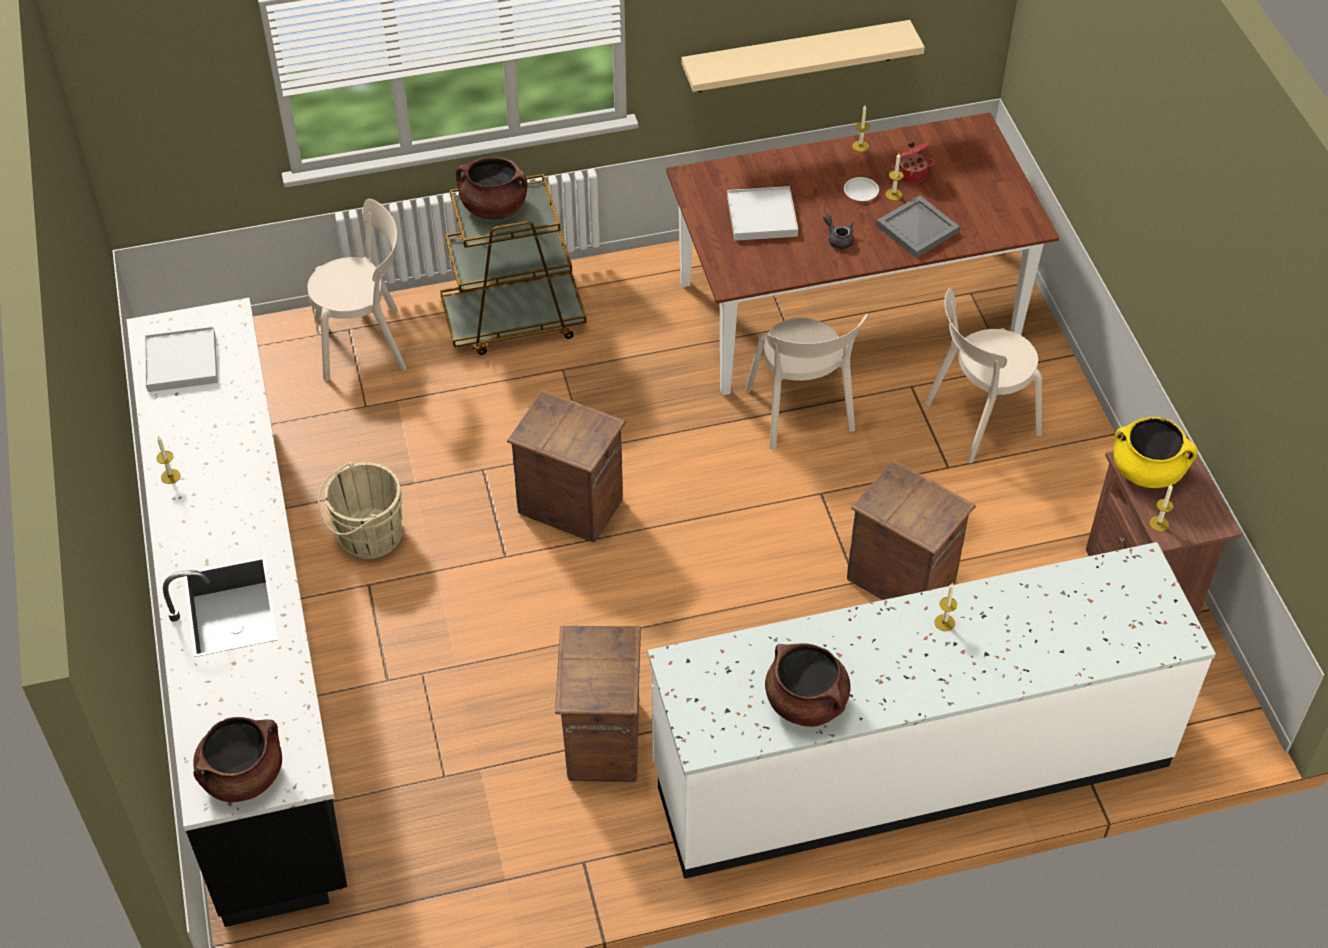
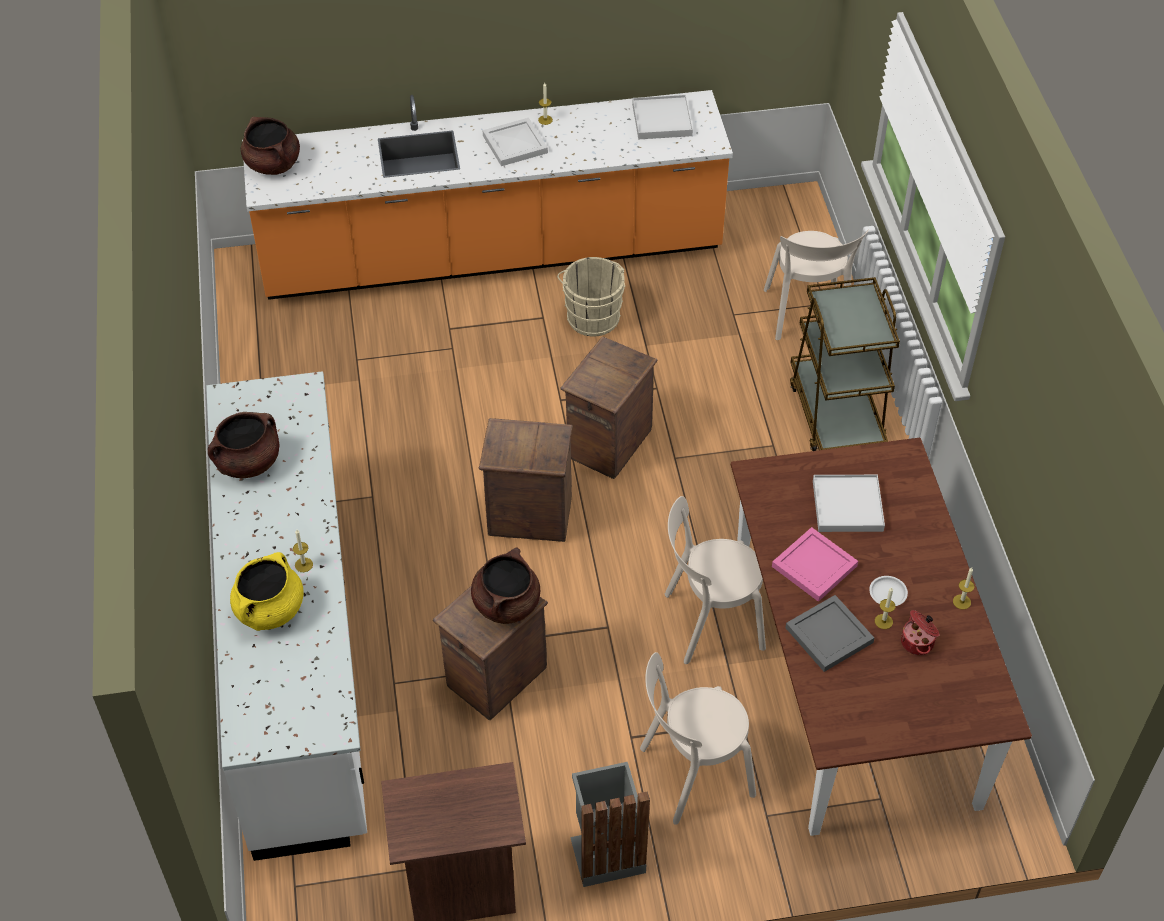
camera: 95 degrees right, 0 degrees up
black counter [126,298,347,927] -> orange counter [242,90,733,300]
brown cooking pot [456,157,527,220] -> brown cooking pot moved to [471,548,540,624]
crate [555,626,641,782] -> crate moved to [479,418,573,542]
beige shelf [681,20,925,92] -> none
grey teapot [823,215,854,249] -> pink tray [772,527,858,602]
beige chair [925,288,1042,463] -> beige chair turned 90 degrees counterclockwise [640,652,756,825]
yellow cooking pot [1114,417,1198,488] -> yellow cooking pot moved to [230,552,304,631]
candle [1149,484,1173,532] -> none
none -> white tray [483,118,548,166]
none -> grey trash can [570,762,650,887]

